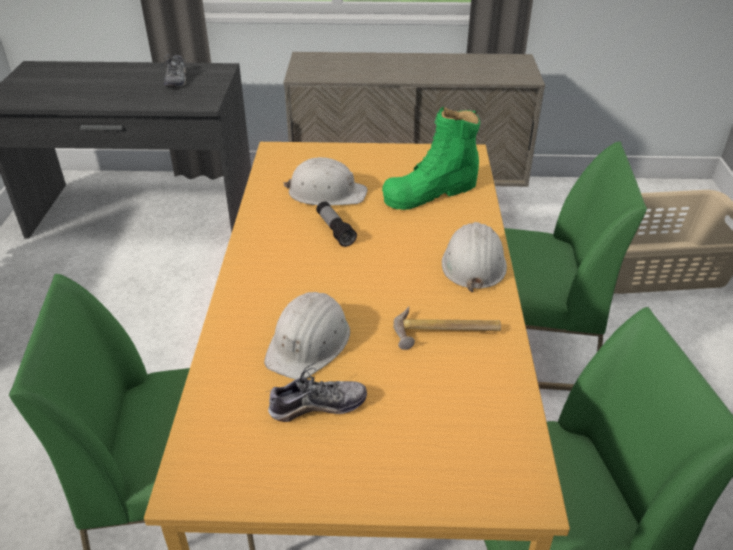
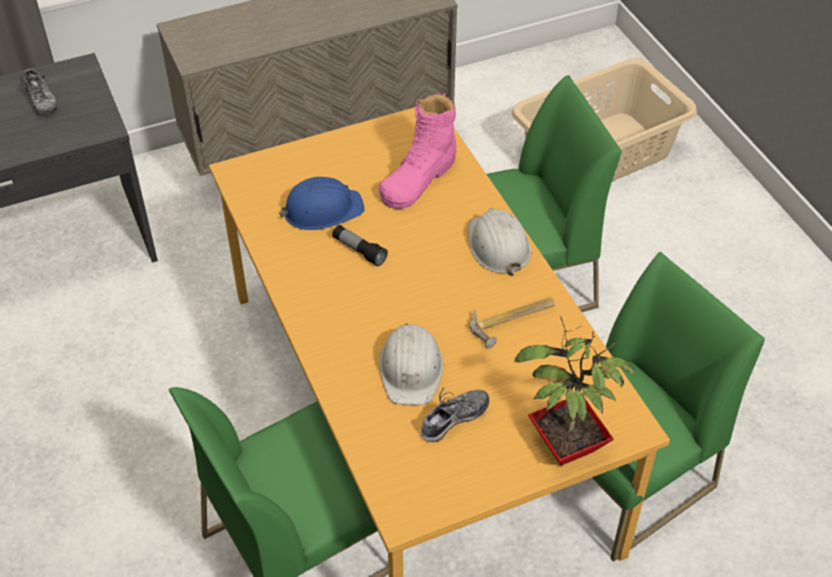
camera: 25 degrees left, 10 degrees up
white hard hat [283,157,368,205] -> blue hard hat [279,177,365,230]
green boot [382,107,480,210] -> pink boot [379,93,457,209]
none -> potted plant [514,315,635,466]

